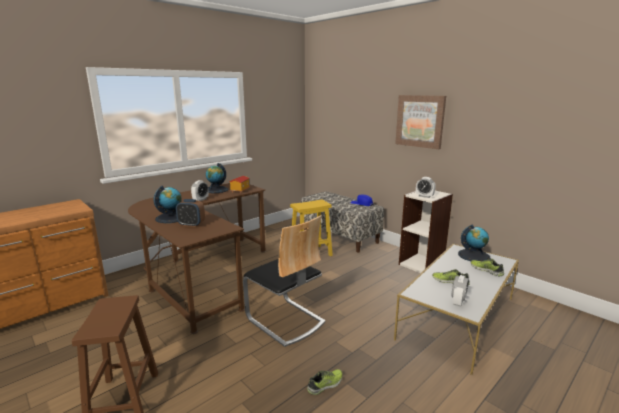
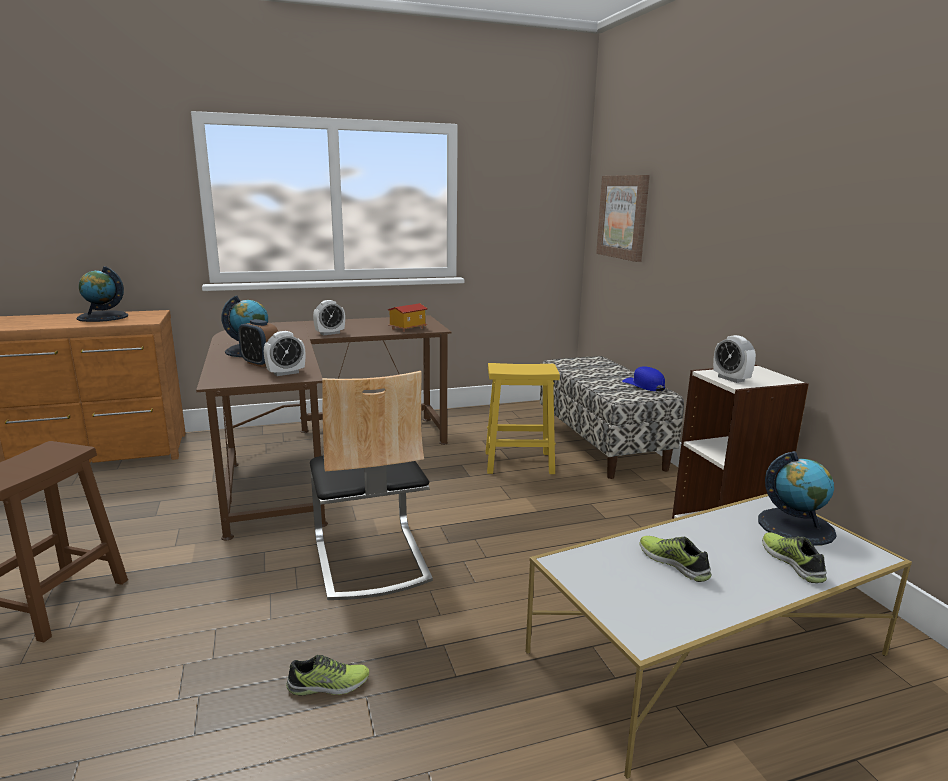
camera: 25 degrees right, 0 degrees up
globe [206,163,228,193] -> globe moved to [76,266,128,322]
picture [395,95,446,149] -> picture moved to [596,175,650,262]
alarm clock [452,275,469,307] -> alarm clock moved to [264,331,305,376]

